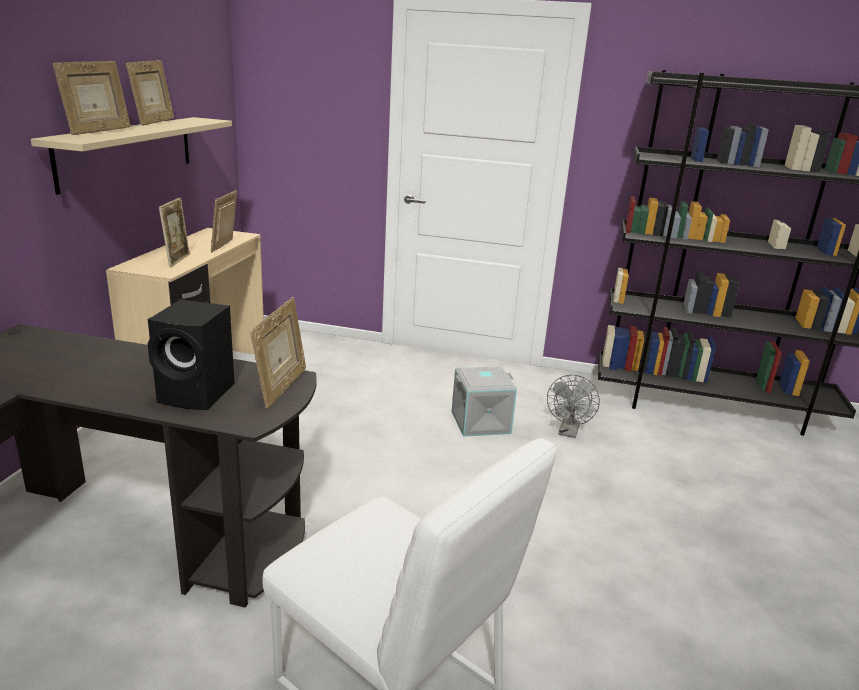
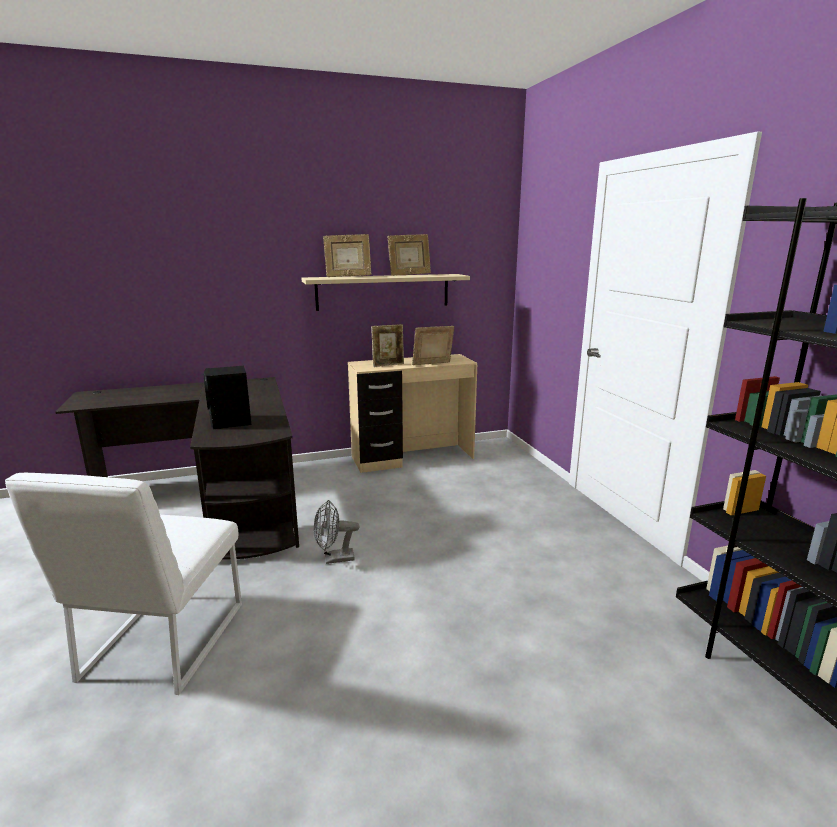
camera: 60 degrees right, 5 degrees down
picture frame [250,297,306,409] -> none
grey storage box [452,366,517,437] -> none
grey fan [547,375,600,438] -> grey fan moved to [314,500,360,564]

